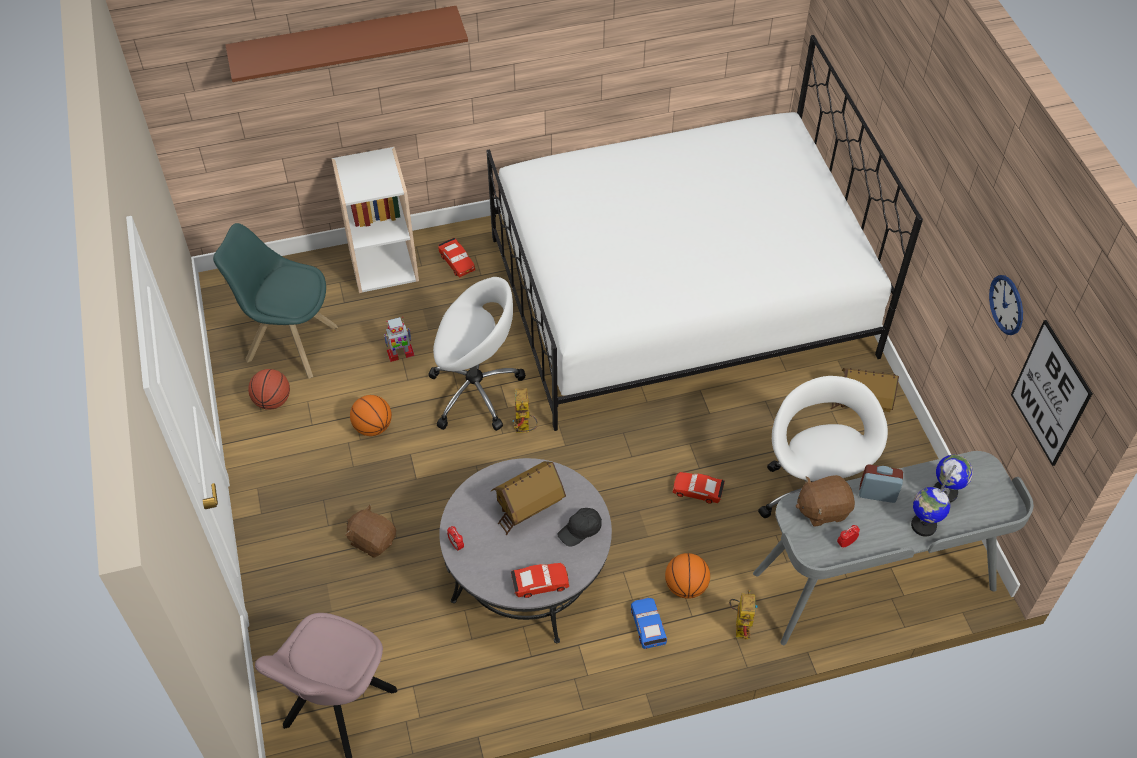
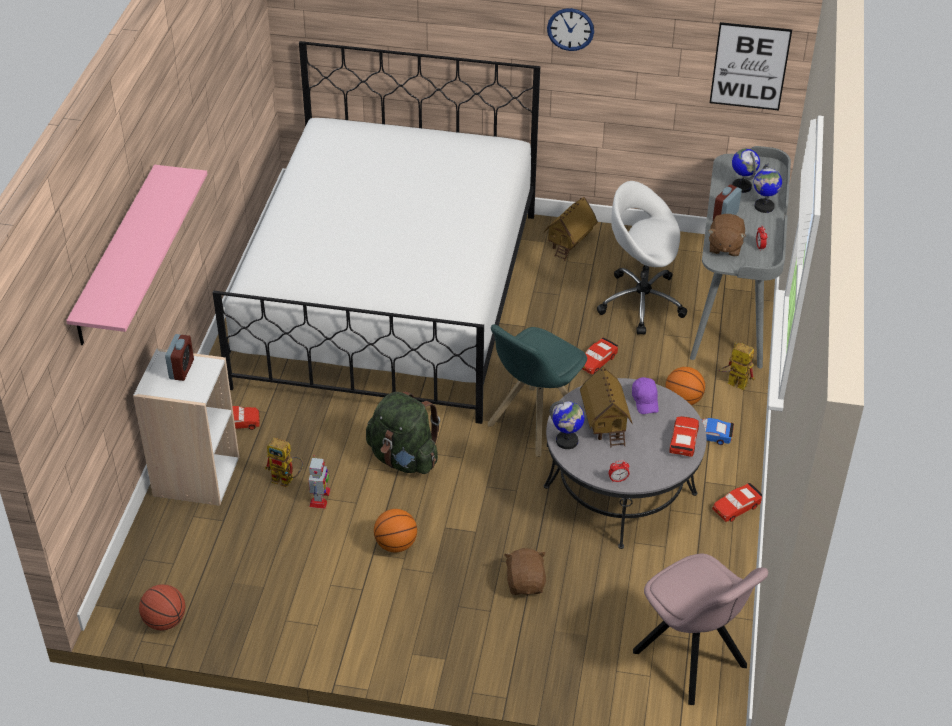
camera: 65 degrees left, 10 degrees down
turquoise chair [213,223,338,379] -> turquoise chair moved to [488,324,587,457]
brown shelf [225,6,468,82] -> pink shelf [66,165,207,345]
basketball [248,369,290,410] -> basketball moved to [139,584,186,630]
brown plush toy [345,504,396,558] -> brown plush toy turned 120 degrees clockwise [504,548,546,595]
white office chair [428,277,526,431] -> green backpack [366,391,440,474]
toy robot [511,388,538,433] -> toy robot moved to [265,438,303,487]
black cap [557,508,602,547] -> purple cap [632,377,659,414]
wall clock [989,275,1023,335] -> wall clock moved to [547,8,594,51]
none -> alarm clock [165,334,194,381]
none -> globe [550,400,585,449]
none -> red toy car [712,483,762,522]

